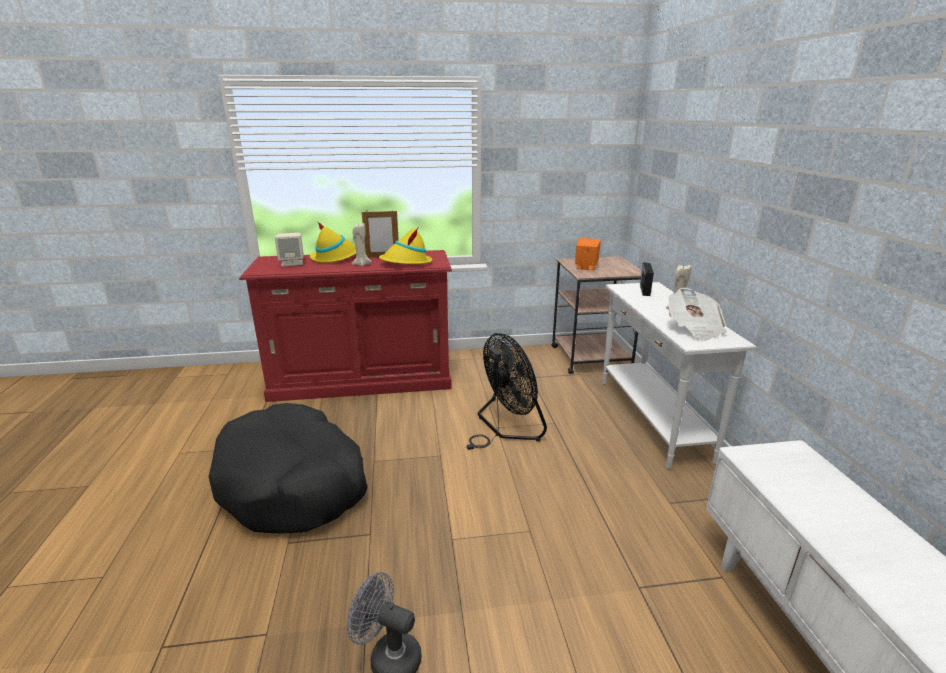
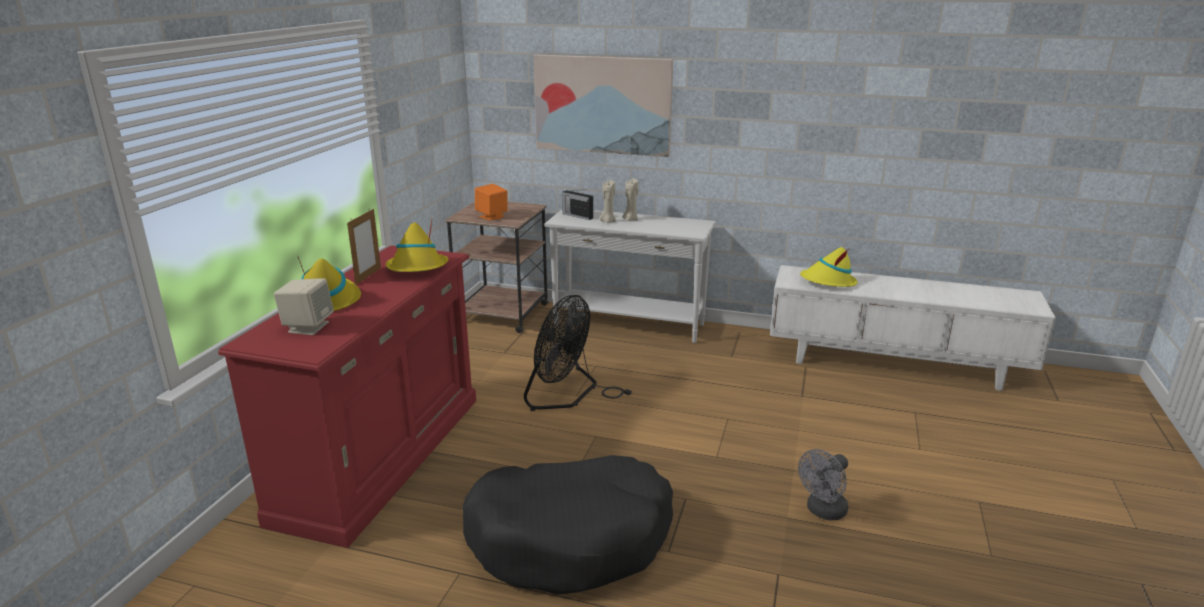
camera: 65 degrees left, 0 degrees up
beige candle [352,223,372,267] -> beige candle moved to [600,180,616,223]
black fan [466,333,547,450] -> black fan turned 60 degrees counterclockwise [524,295,632,411]
newspaper [668,288,727,341] -> none
none -> picture [533,55,673,157]
none -> yellow hat [800,247,857,287]

